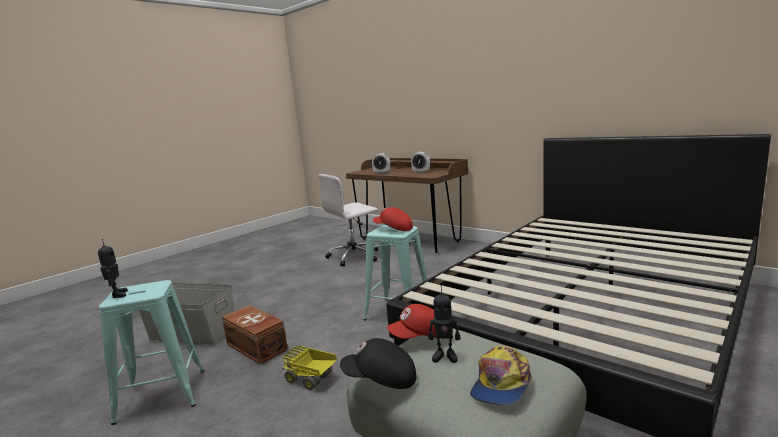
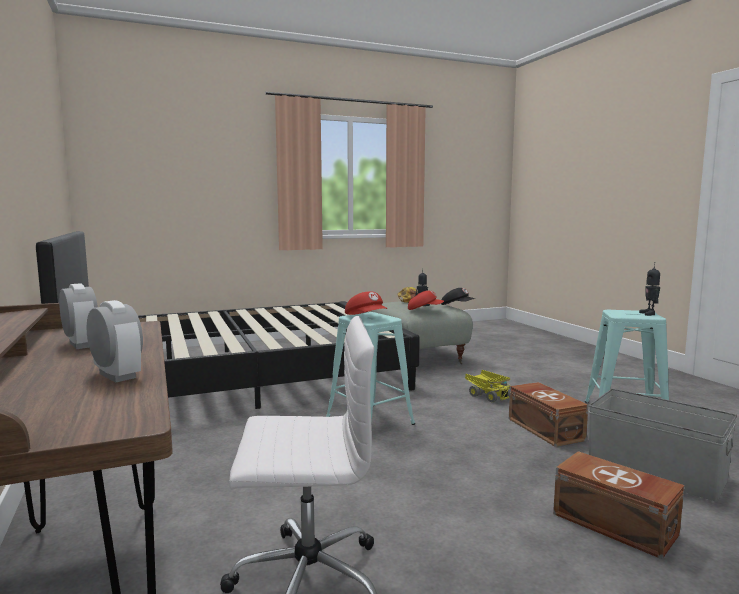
camera: 155 degrees left, 5 degrees down
none -> brown storage box [553,451,684,559]

